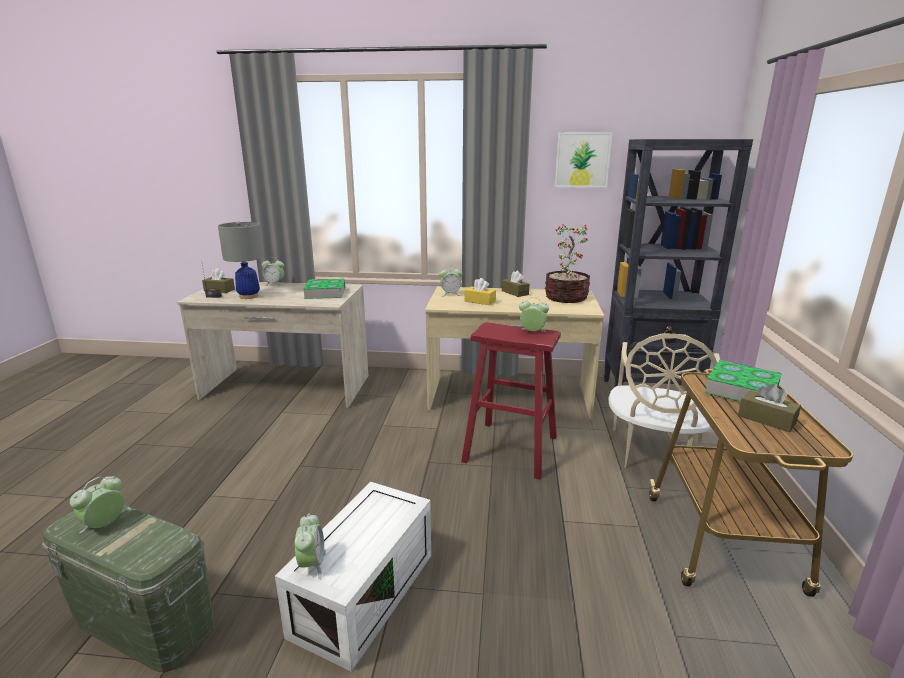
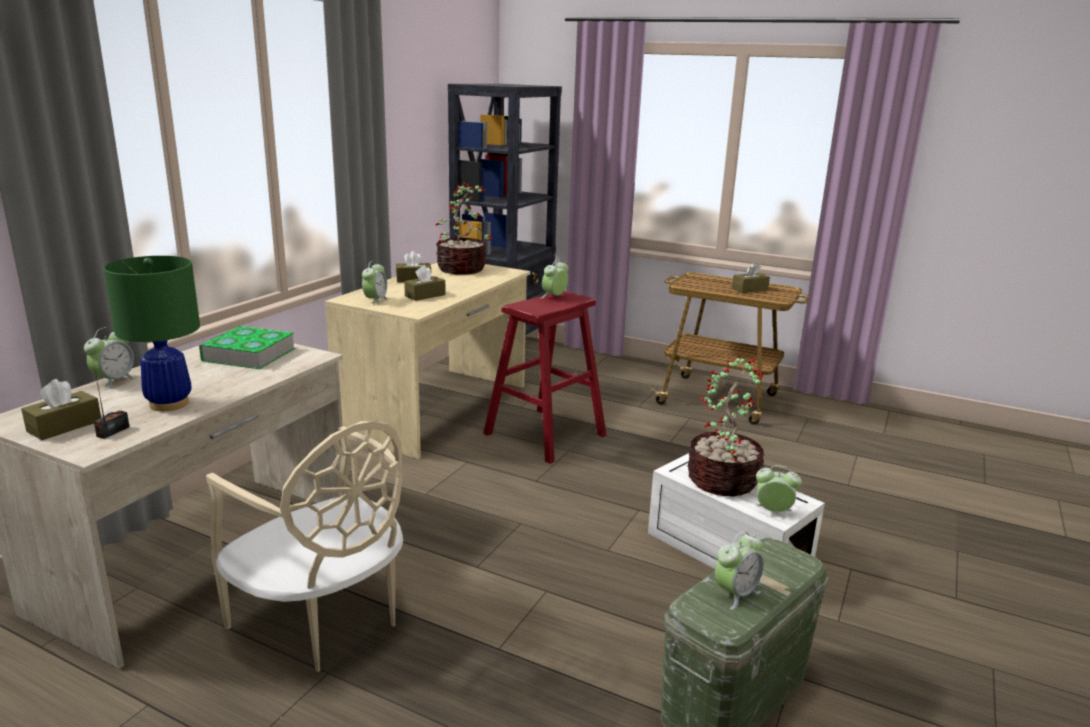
camera: 70 degrees left, 0 degrees up
alarm clock [70,476,125,533] -> alarm clock turned 90 degrees counterclockwise [715,531,764,610]
grey table lamp [218,221,264,299] -> green table lamp [103,256,200,411]
yellow tissue box [464,278,496,305] -> brown tissue box [404,265,446,301]
picture [555,133,612,188] -> none
beige chair [608,333,720,468] -> beige chair moved to [206,421,403,672]
book [704,360,782,402] -> none
none -> potted plant [688,356,764,497]

